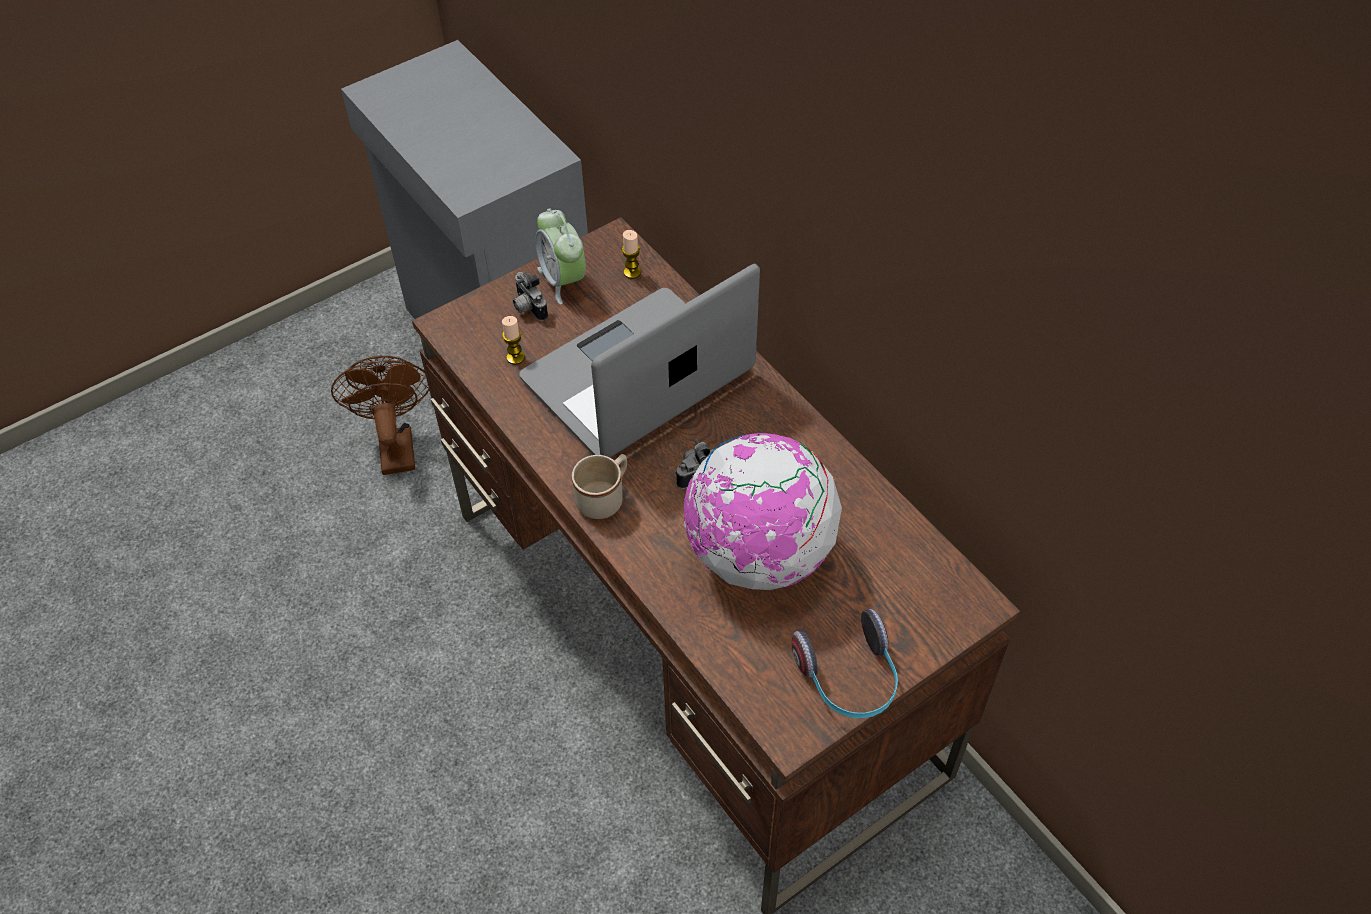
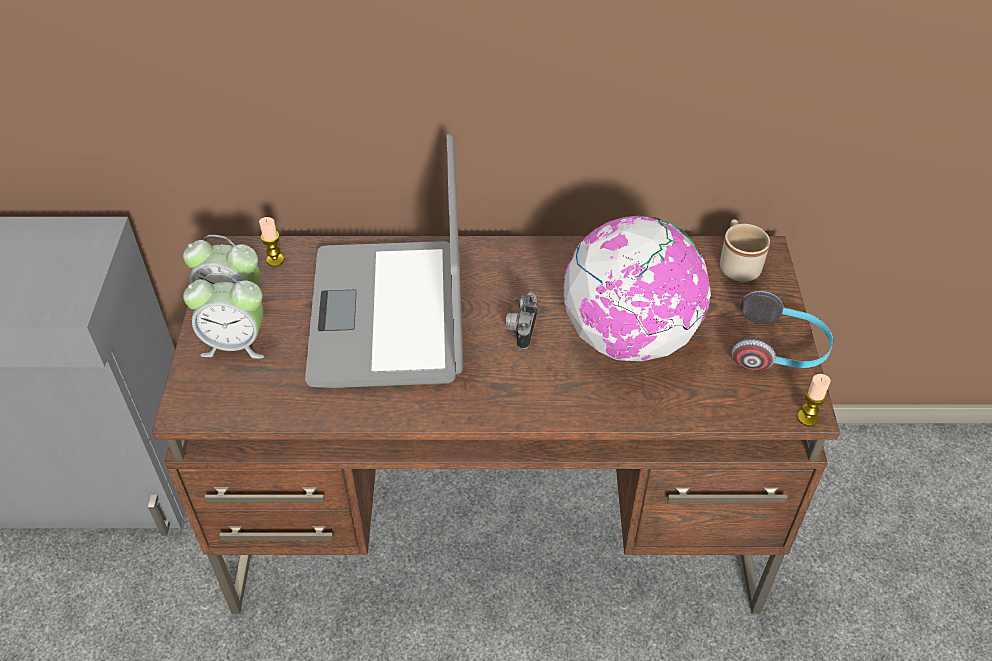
camera: 55 degrees left, 5 degrees down
brown fan [331,356,429,475] -> none
candle [502,316,525,365] -> candle moved to [797,374,831,426]
camera [513,272,548,321] -> alarm clock [183,273,264,359]
beige mug [572,454,627,519] -> beige mug moved to [720,219,770,282]

